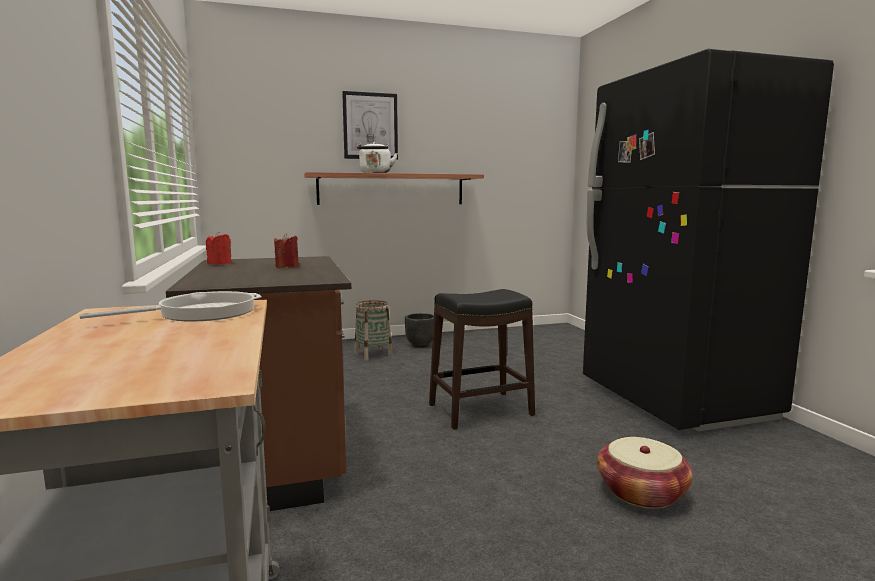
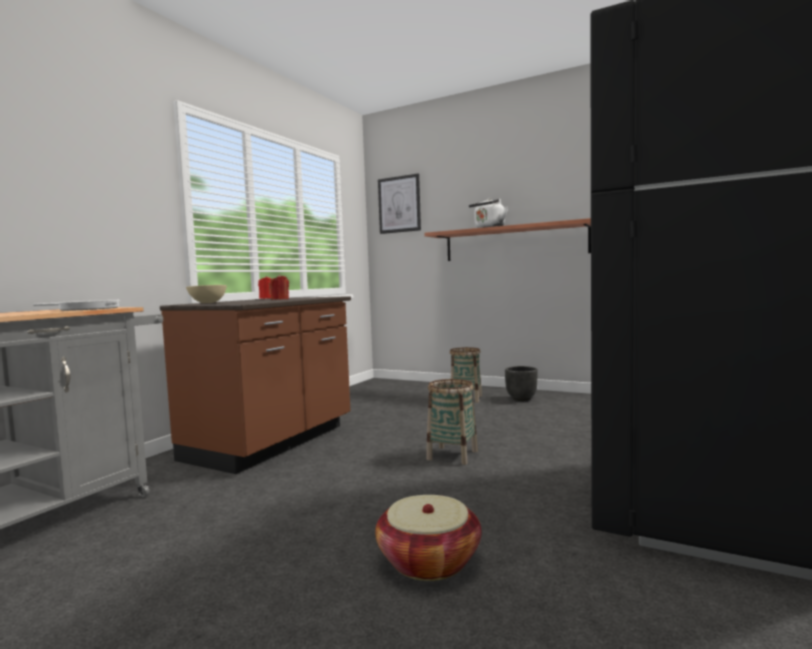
camera: 45 degrees right, 5 degrees down
picture [342,91,398,160] -> picture moved to [378,174,421,234]
black stool [429,289,535,429] -> basket [426,379,478,465]
none -> beige bowl [186,285,227,303]

